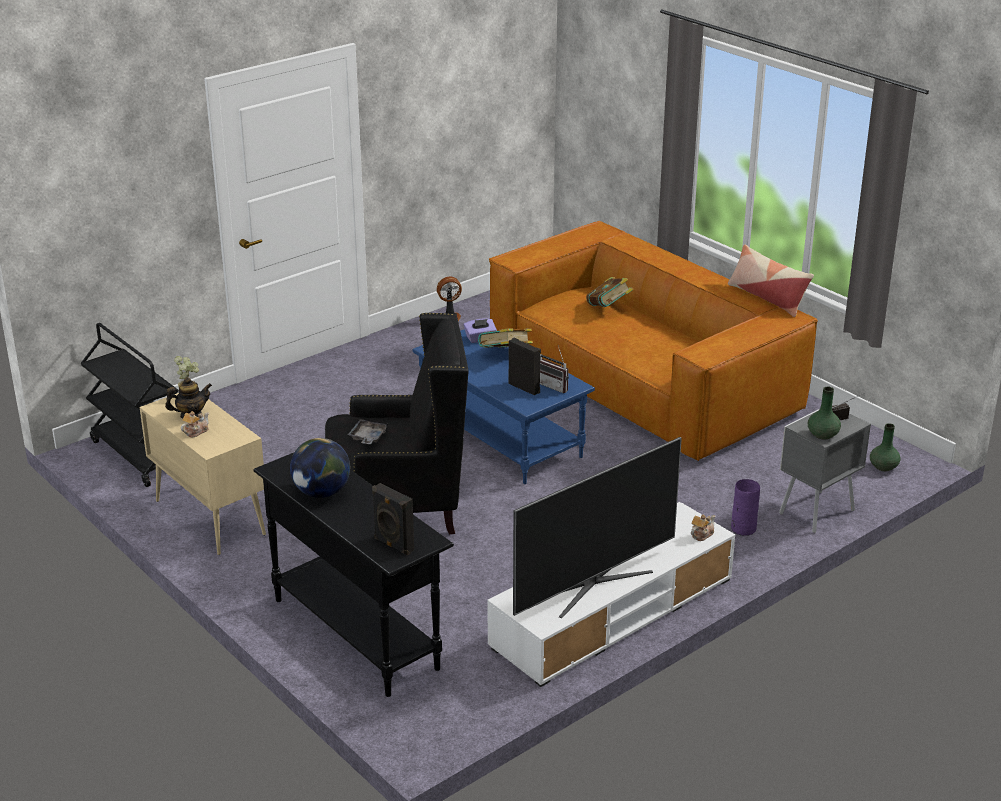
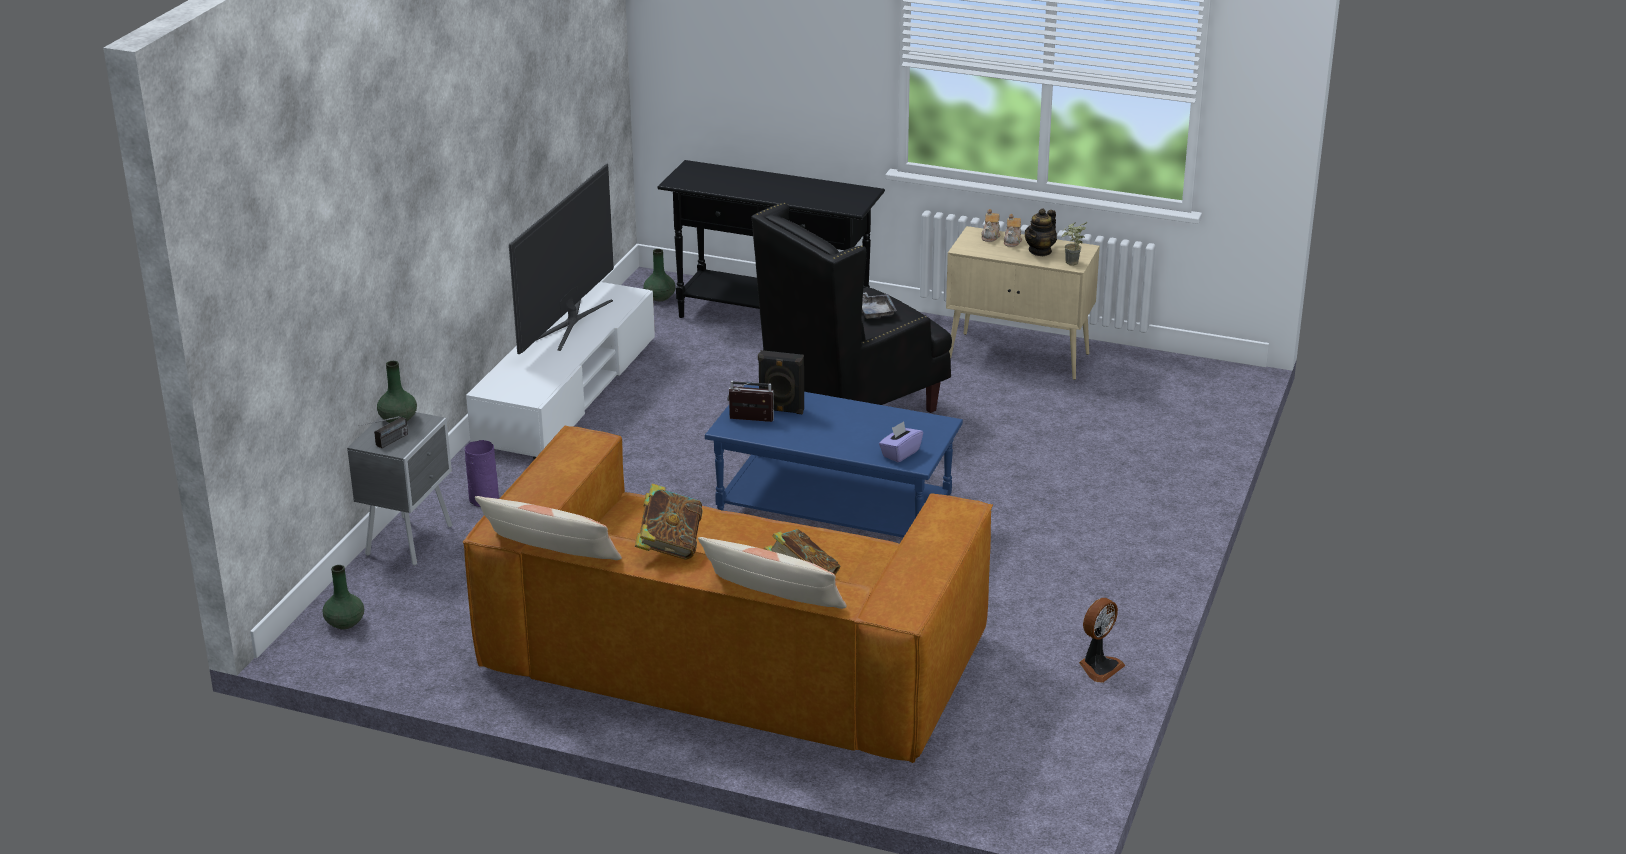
camera: 150 degrees right, 0 degrees up
black cart [81,323,178,487] -> none
globe [290,438,350,498] -> none
black speaker [372,483,414,556] -> none
book [478,329,533,348] -> book moved to [635,483,703,560]
teapot [691,515,716,541] -> teapot moved to [981,209,1000,242]
none -> green vase [644,249,676,301]
none -> pillow [698,537,847,609]

